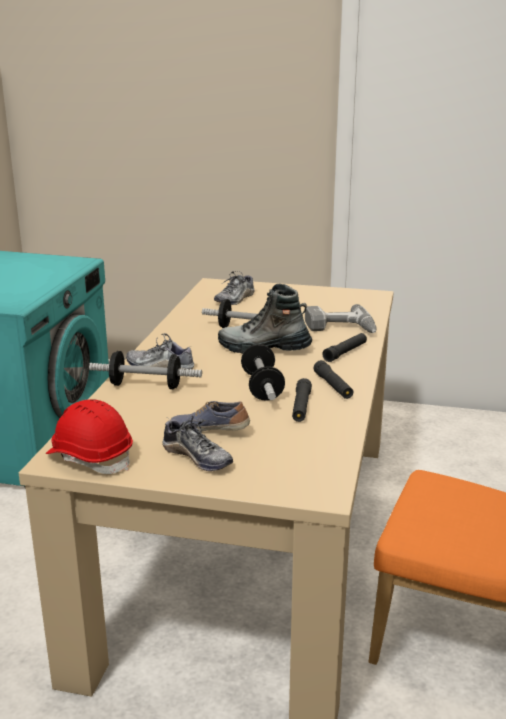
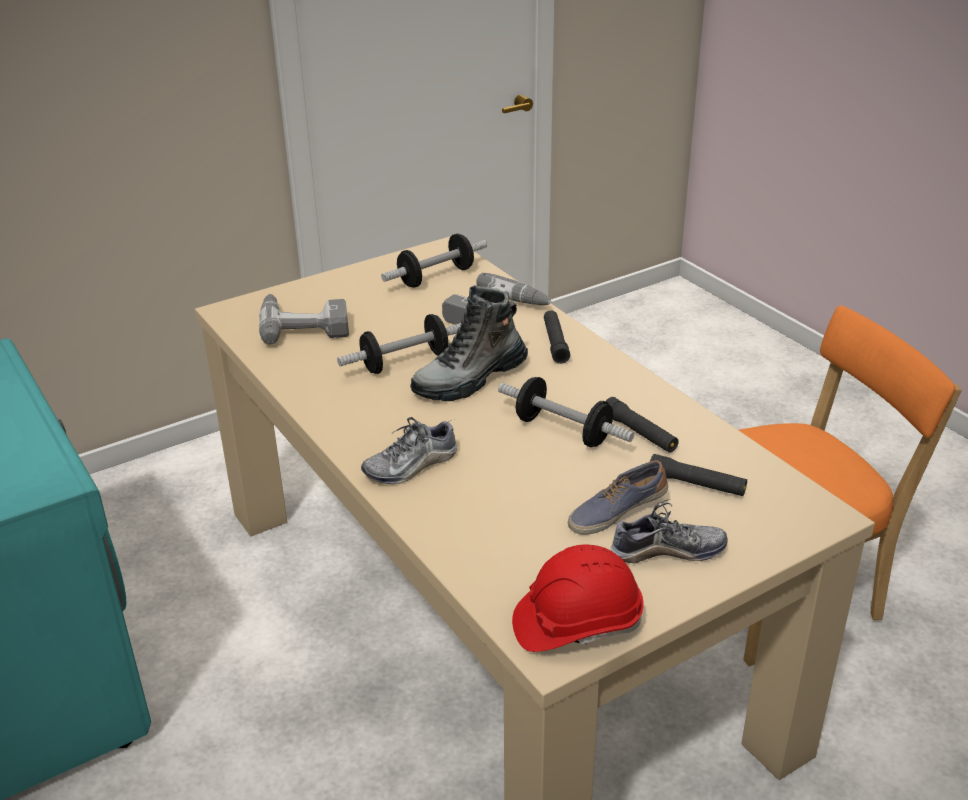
camera: 45 degrees left, 10 degrees up
dumbbell [89,351,202,389] -> dumbbell moved to [381,233,487,288]
shoe [214,271,254,305] -> power drill [259,294,349,344]
black flashlight [314,360,353,399] -> black flashlight moved to [650,454,747,496]

